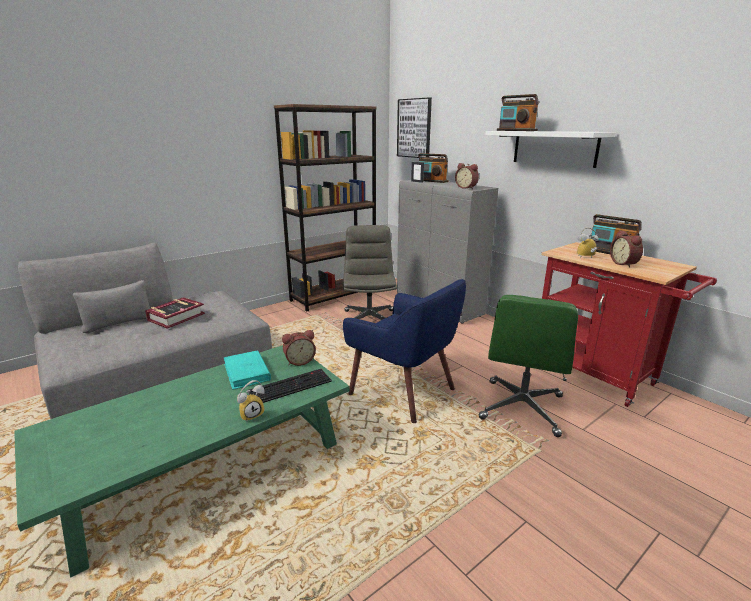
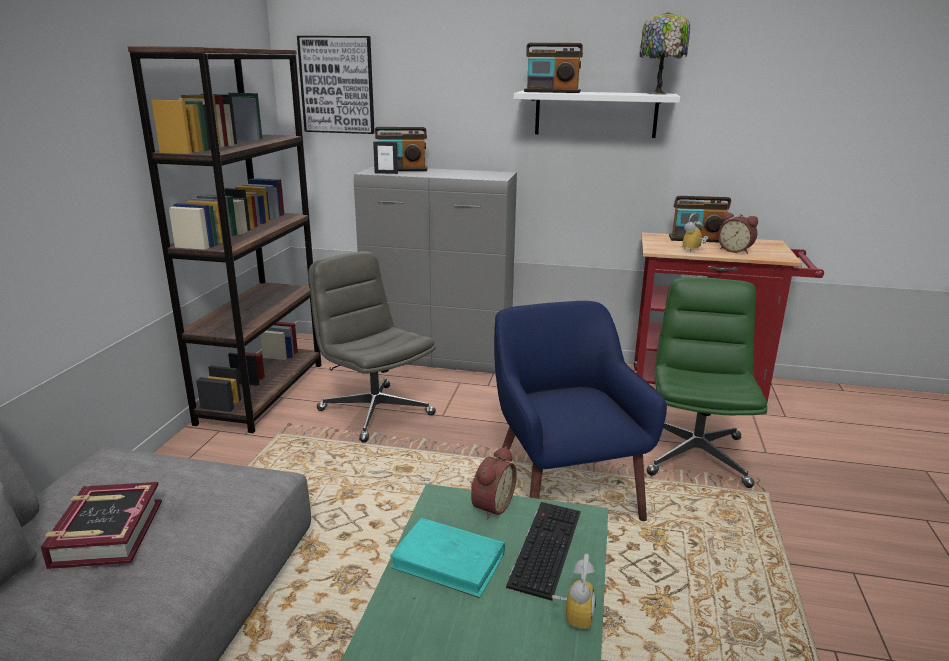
camera: 40 degrees left, 0 degrees up
blue armchair [343,279,466,423] -> blue armchair turned 105 degrees counterclockwise [494,301,667,521]
alarm clock [455,163,479,189] -> none
green office chair [479,295,578,437] -> green office chair turned 150 degrees counterclockwise [647,277,767,488]
none -> table lamp [640,12,690,95]

